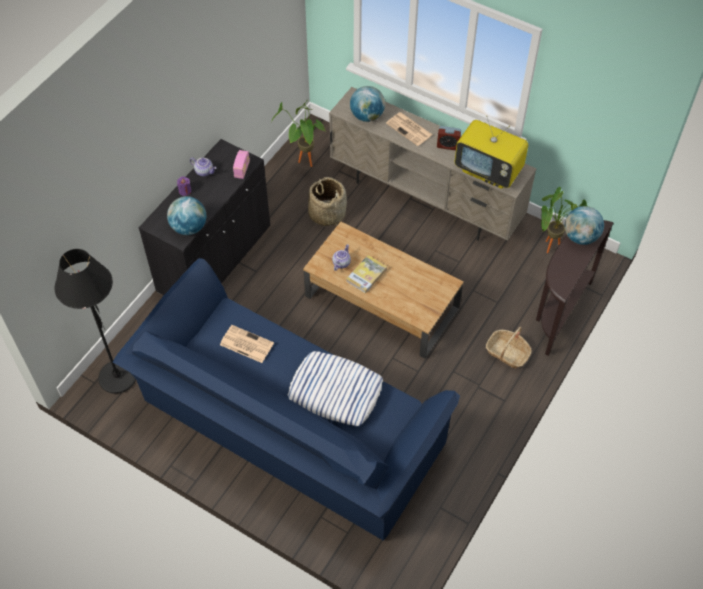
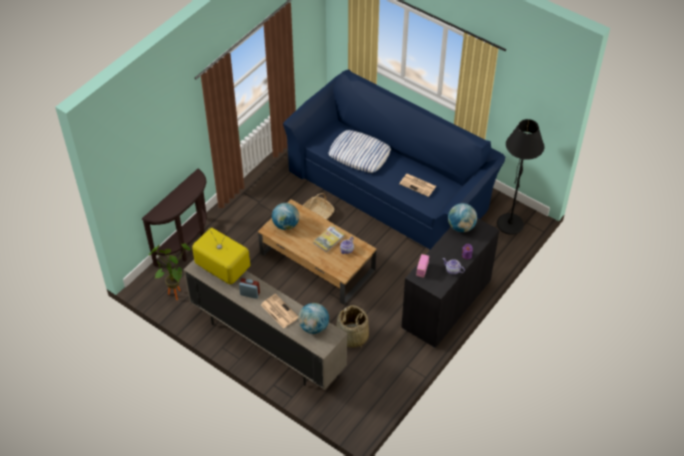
camera: 175 degrees left, 5 degrees down
potted plant [272,101,325,167] -> none
basket [486,327,532,369] -> basket moved to [303,193,334,220]
globe [565,206,604,245] -> globe moved to [272,203,299,230]

